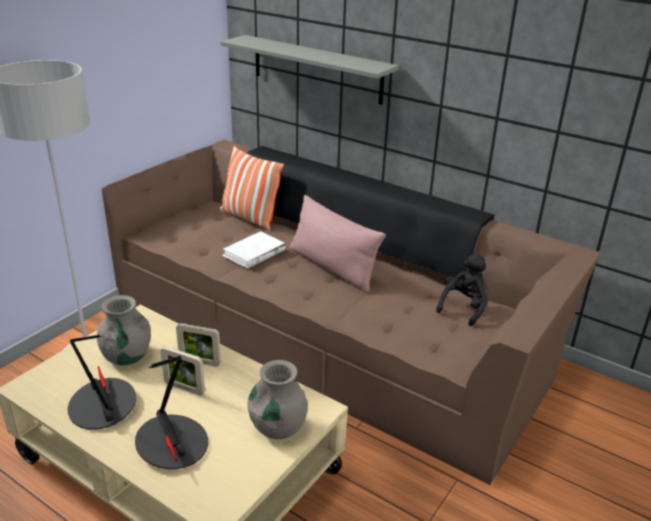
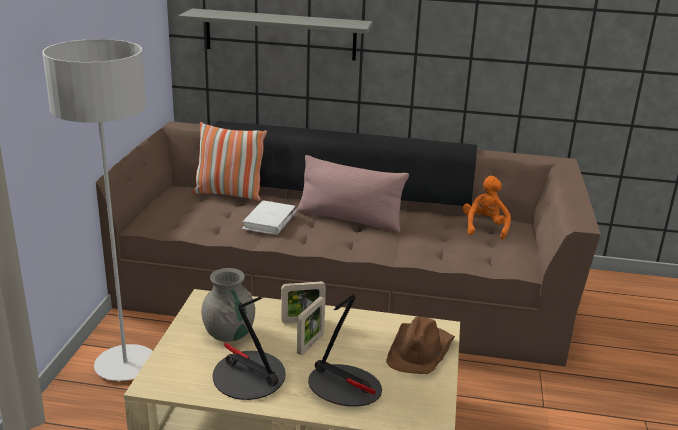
camera: 25 degrees left, 5 degrees down
picture frame [160,346,205,395] -> picture frame turned 60 degrees counterclockwise [297,296,325,355]
grey vase [247,360,308,439] -> brown hat [386,317,455,374]
black plush toy [436,253,488,326] -> orange plush toy [463,176,511,240]

